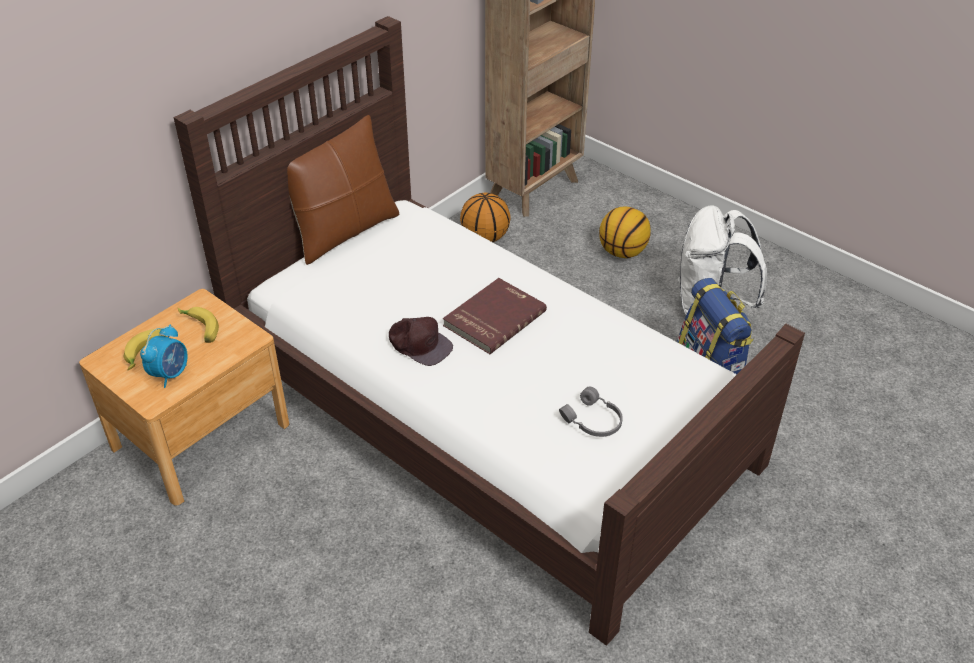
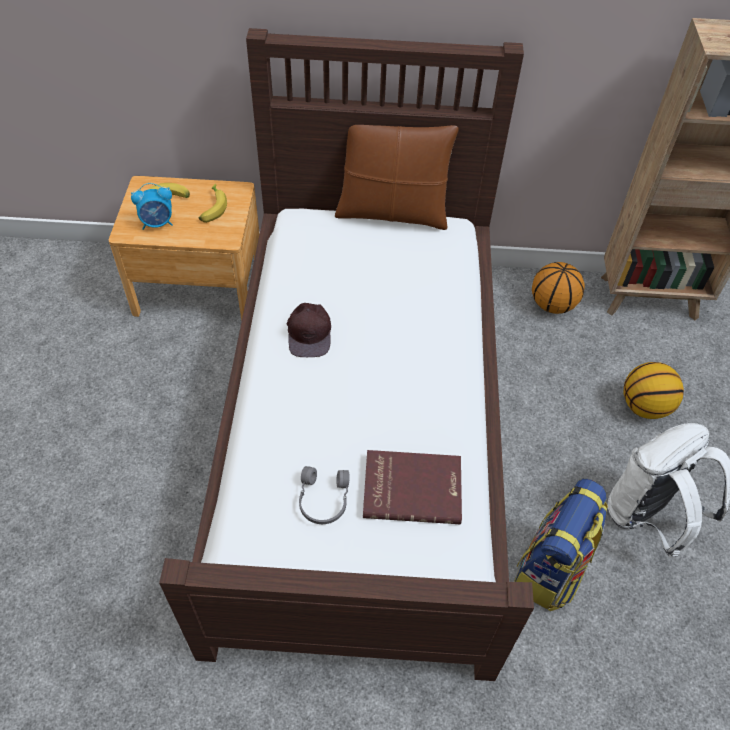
camera: 50 degrees right, 10 degrees up
red book [443,278,547,354] -> red book moved to [363,450,462,524]

